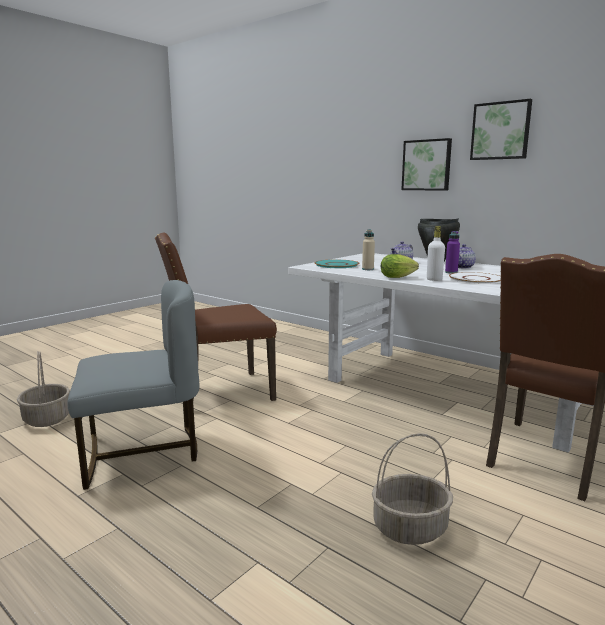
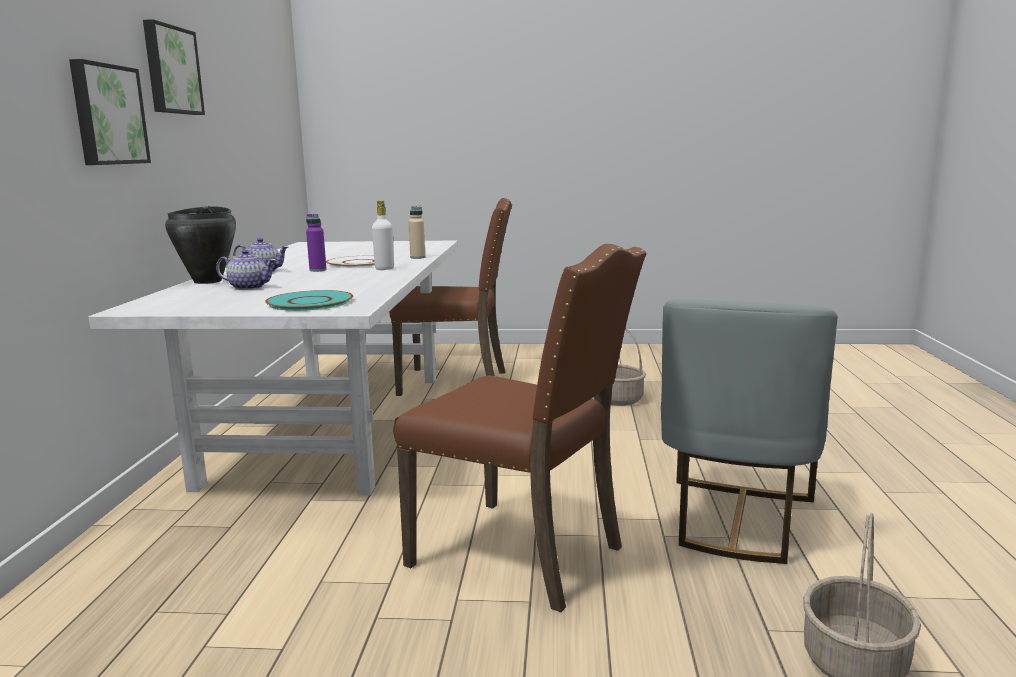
camera: 125 degrees left, 0 degrees up
grey chair [67,280,199,490] -> grey chair turned 105 degrees counterclockwise [661,299,838,564]
beige bottle [362,230,375,270] -> beige bottle moved to [408,206,425,259]
lettuce [381,254,419,278] -> none

